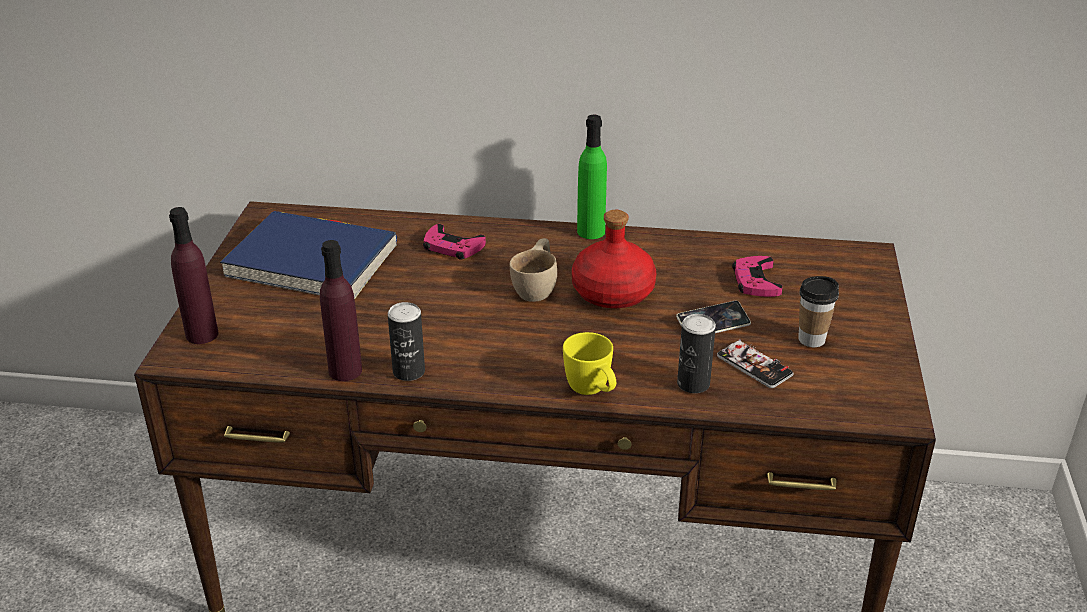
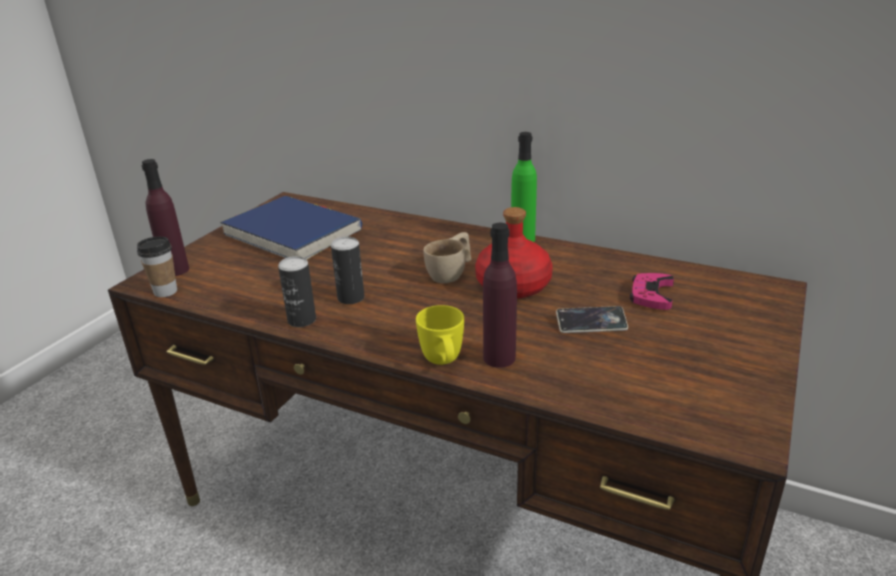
camera: 20 degrees right, 5 degrees down
purple bottle [320,240,362,381] -> purple bottle moved to [483,223,517,368]
pink game controller [423,224,486,259] -> none
can [677,314,716,393] -> can moved to [331,237,365,304]
phone [717,339,793,388] -> none
cup [798,276,839,347] -> cup moved to [137,237,177,297]

